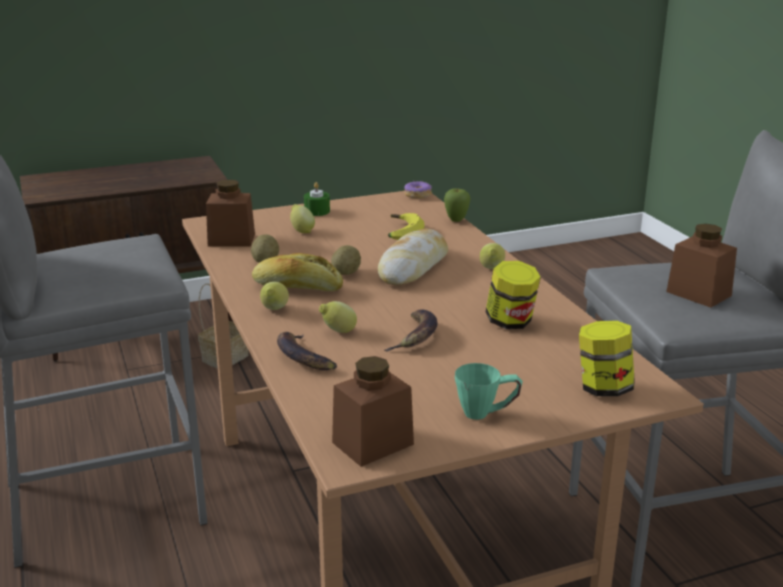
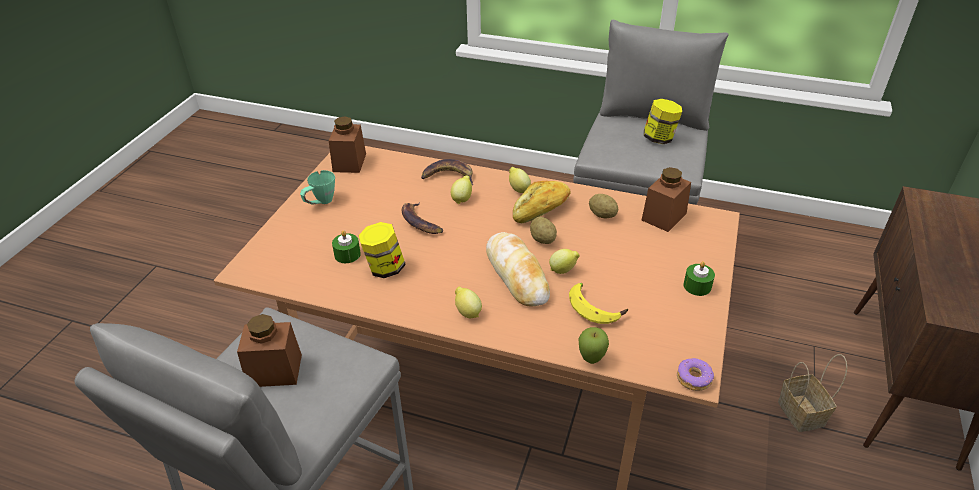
camera: 130 degrees right, 15 degrees up
lemon [290,204,315,233] -> lemon moved to [549,249,580,274]
jar [579,321,635,396] -> jar moved to [644,99,682,144]
none -> green candle [332,230,361,263]

